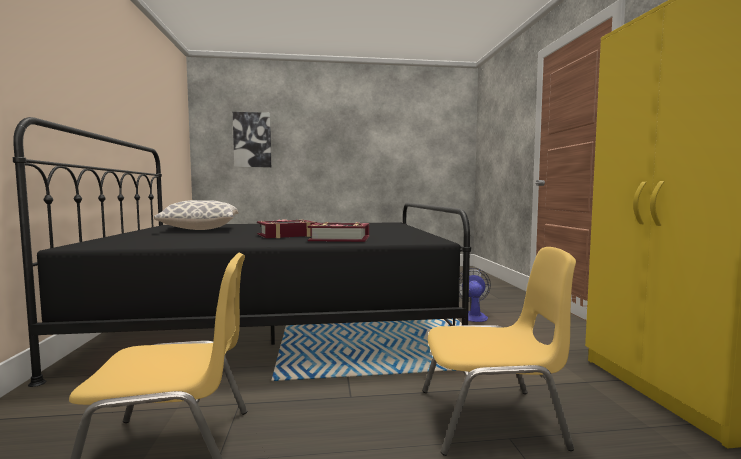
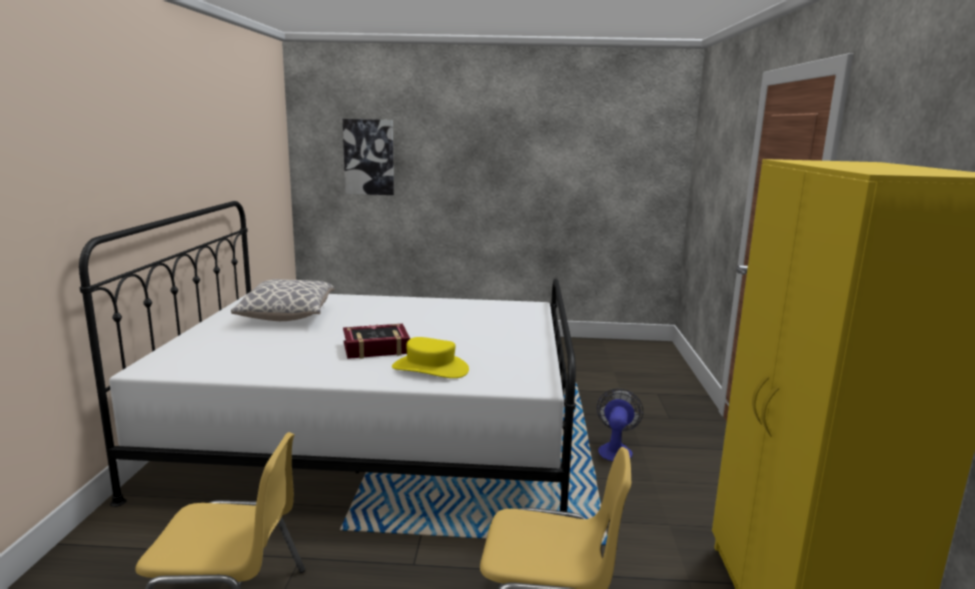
camera: 10 degrees right, 10 degrees up
black bed [13,117,471,387] -> white bed [79,201,576,512]
book [308,222,369,242] -> yellow hat [392,337,469,378]

